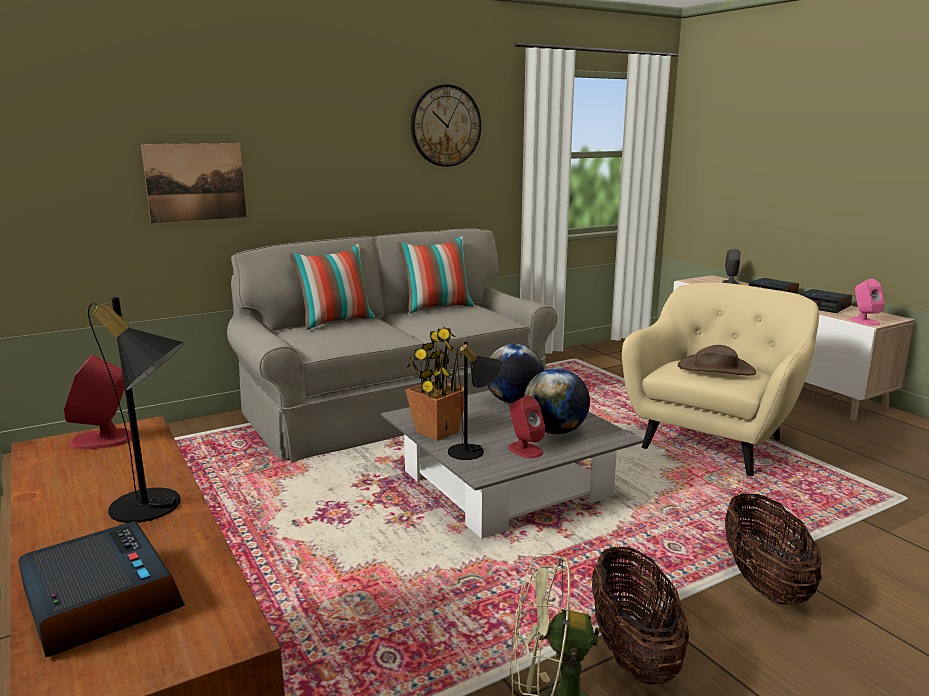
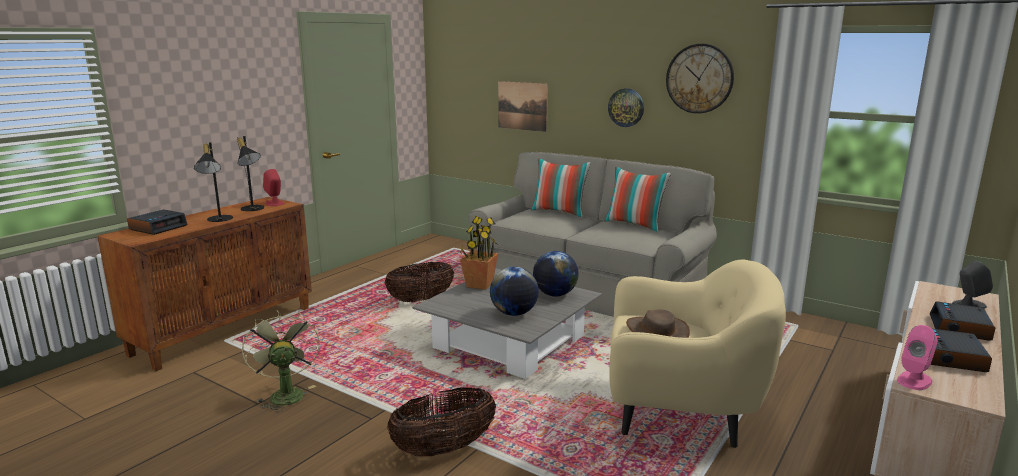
camera: 65 degrees right, 0 degrees up
black table lamp [448,341,502,460] -> black table lamp moved to [237,136,265,211]
red speaker [508,396,545,458] -> none
basket [591,545,689,684] -> basket moved to [384,262,454,302]
none -> wall clock [608,88,644,127]

